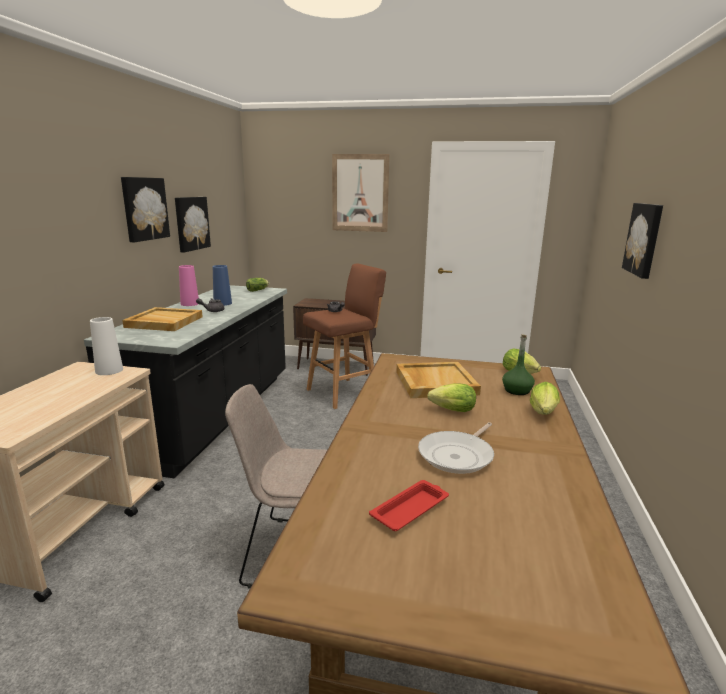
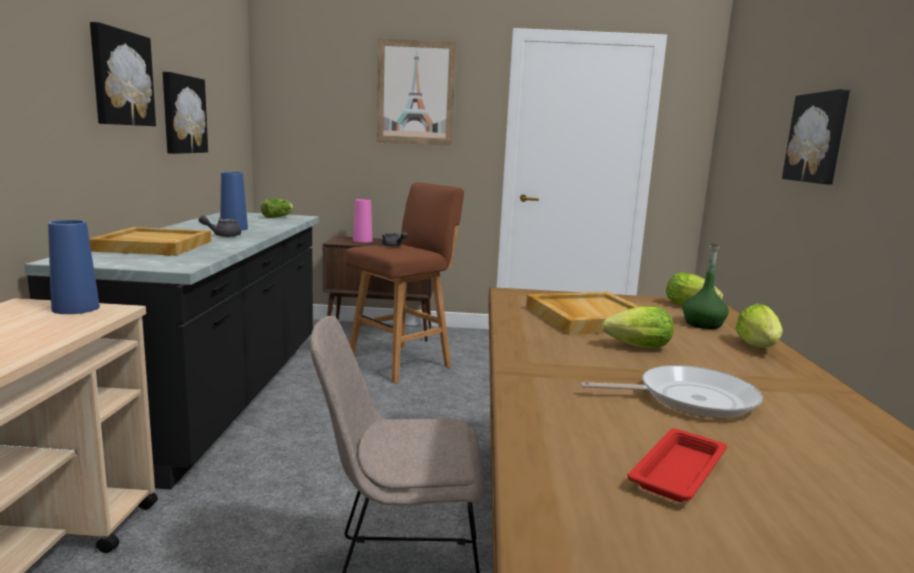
camera: 10 degrees left, 5 degrees down
white vase [90,317,123,375] -> blue vase [48,220,100,314]
pink vase [179,265,199,306] -> pink vase moved to [353,199,373,242]
frying pan [418,422,494,474] -> frying pan turned 120 degrees counterclockwise [581,365,763,418]

